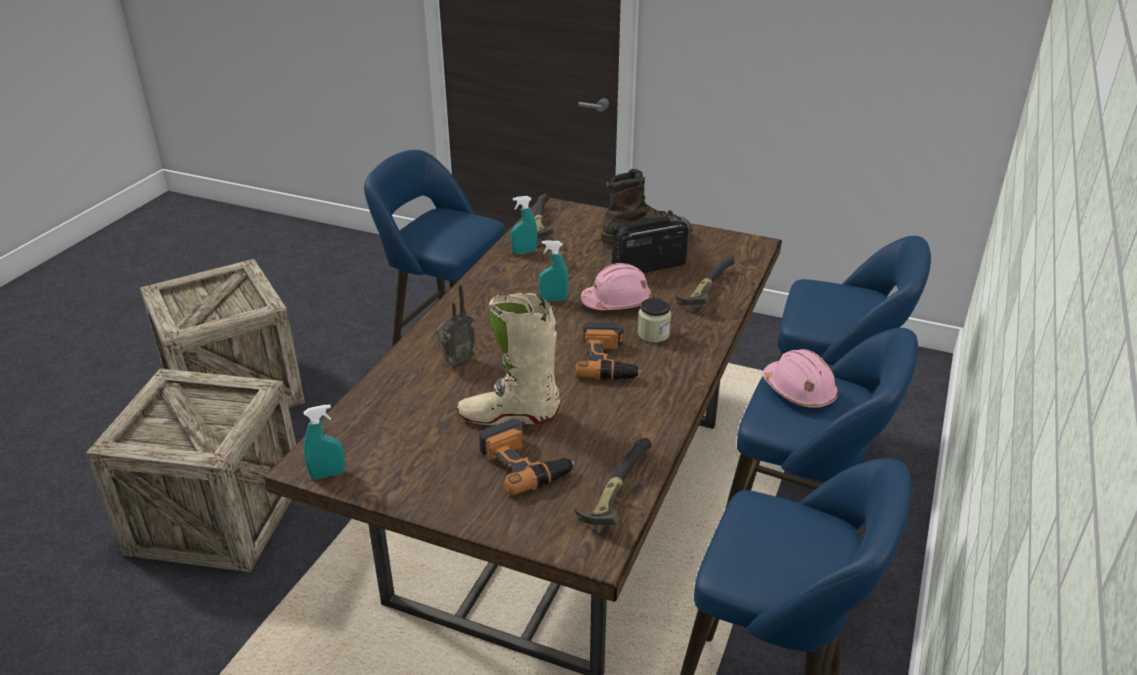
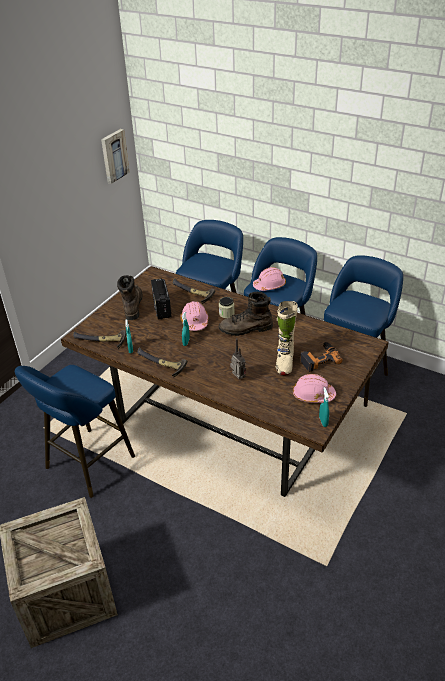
camera: 80 degrees left, 5 degrees up
crate [86,368,296,572] -> none
hammer [574,438,652,526] -> hammer moved to [137,347,188,378]
power drill [575,322,642,380] -> brown boot [219,292,273,336]
none -> picture [101,129,130,184]
none -> pink hard hat [293,374,336,403]

